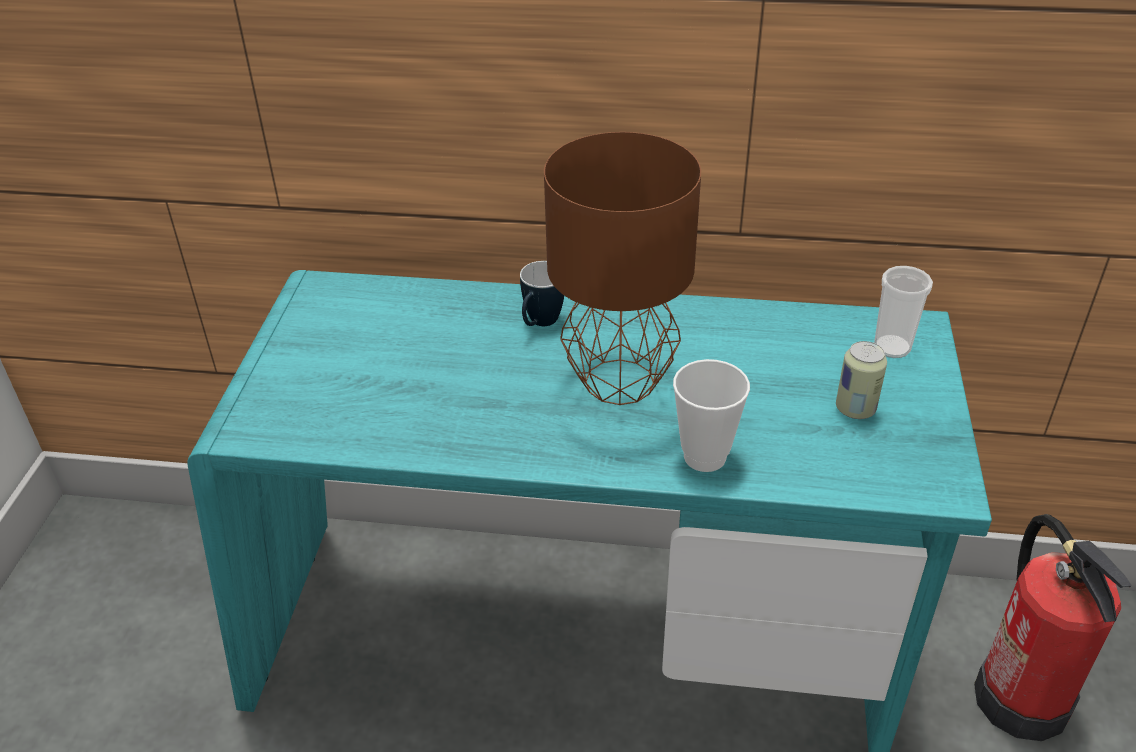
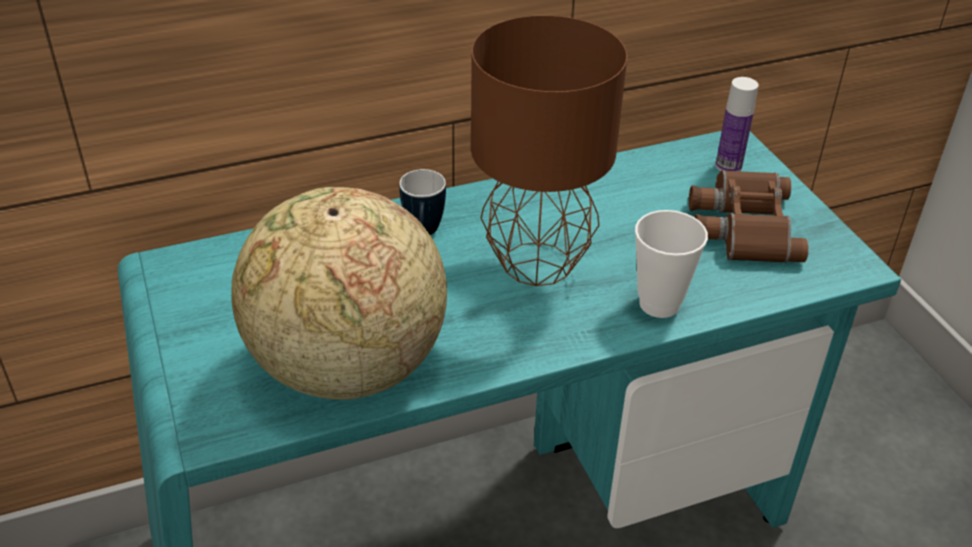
camera: 30 degrees left, 0 degrees up
can [836,341,887,419] -> brown binoculars [689,170,809,263]
cup [874,266,933,358] -> bottle [716,77,759,171]
fire extinguisher [974,514,1132,741] -> none
none -> globe [231,187,447,400]

